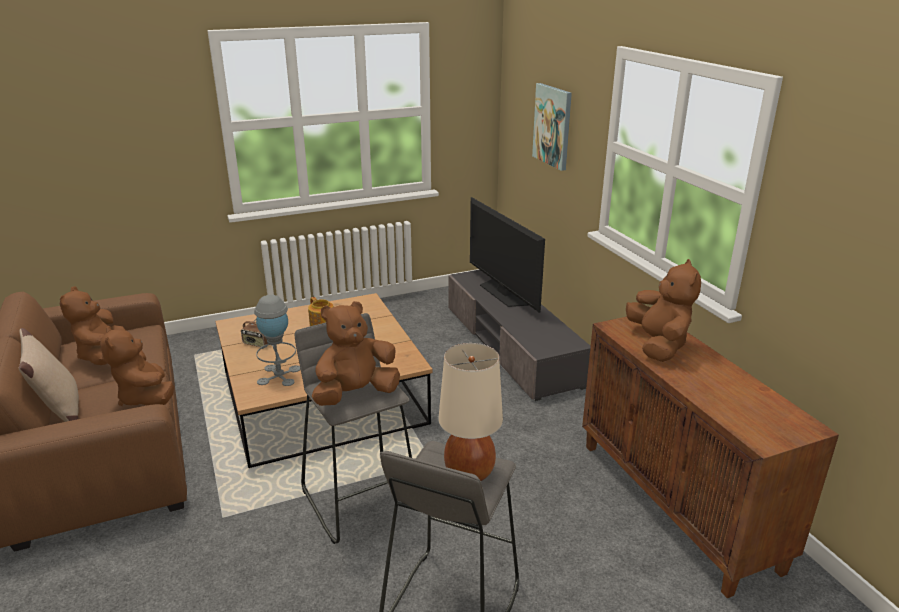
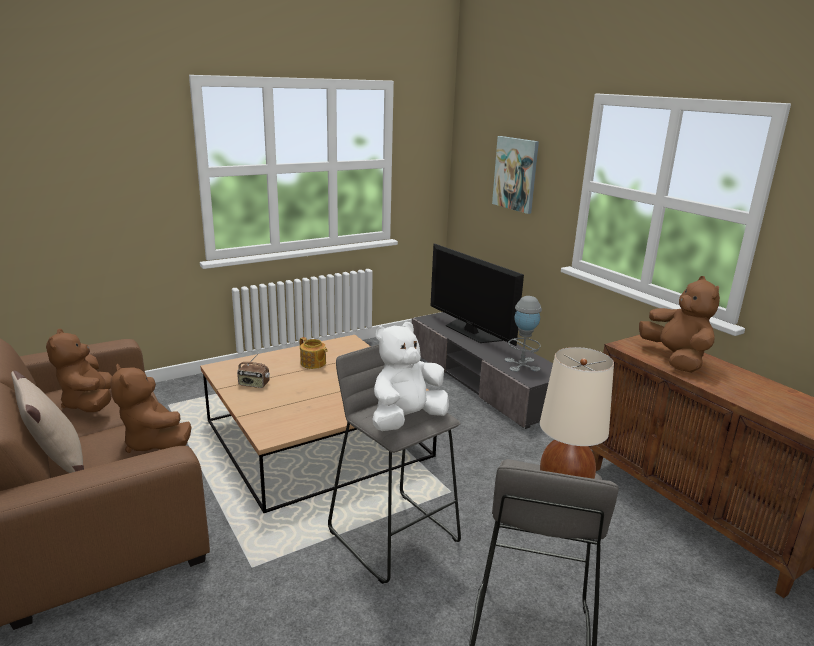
camera: 10 degrees left, 5 degrees down
grey table lamp [254,295,301,386] -> grey table lamp moved to [505,296,542,372]
brown plush toy [312,301,400,406] -> white plush toy [372,322,449,431]

